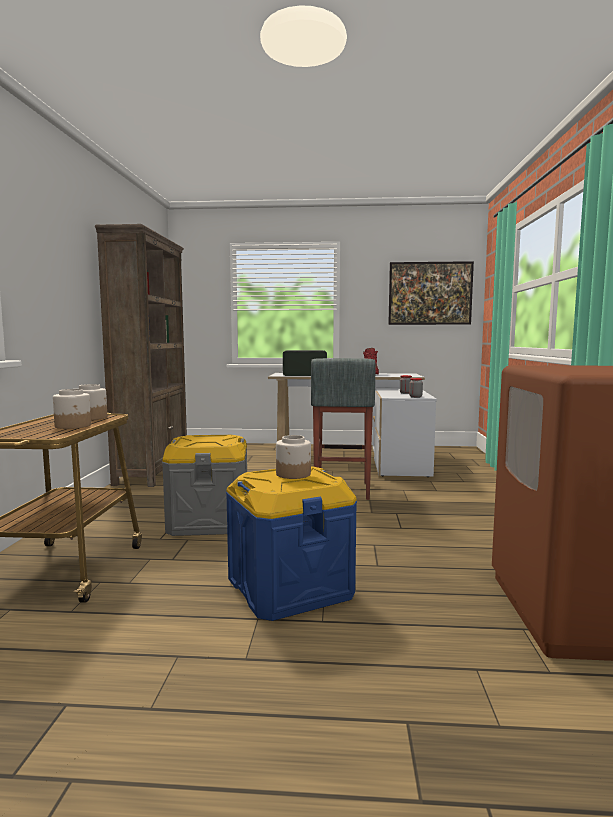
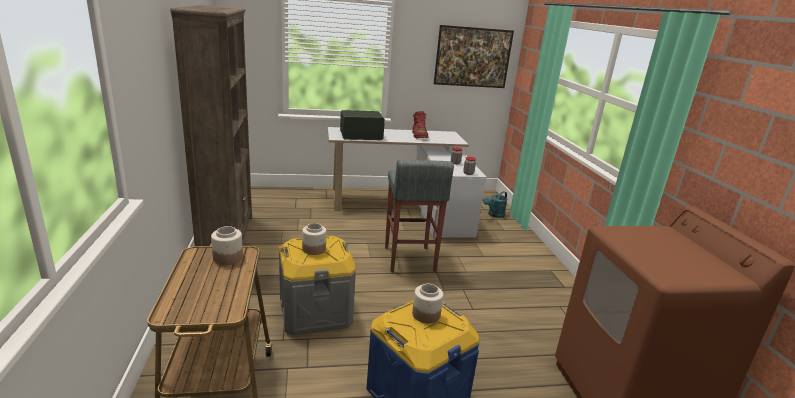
camera: 15 degrees left, 15 degrees up
jar [53,389,91,429] -> jar moved to [302,223,326,255]
none -> turquoise watering can [483,191,507,218]

